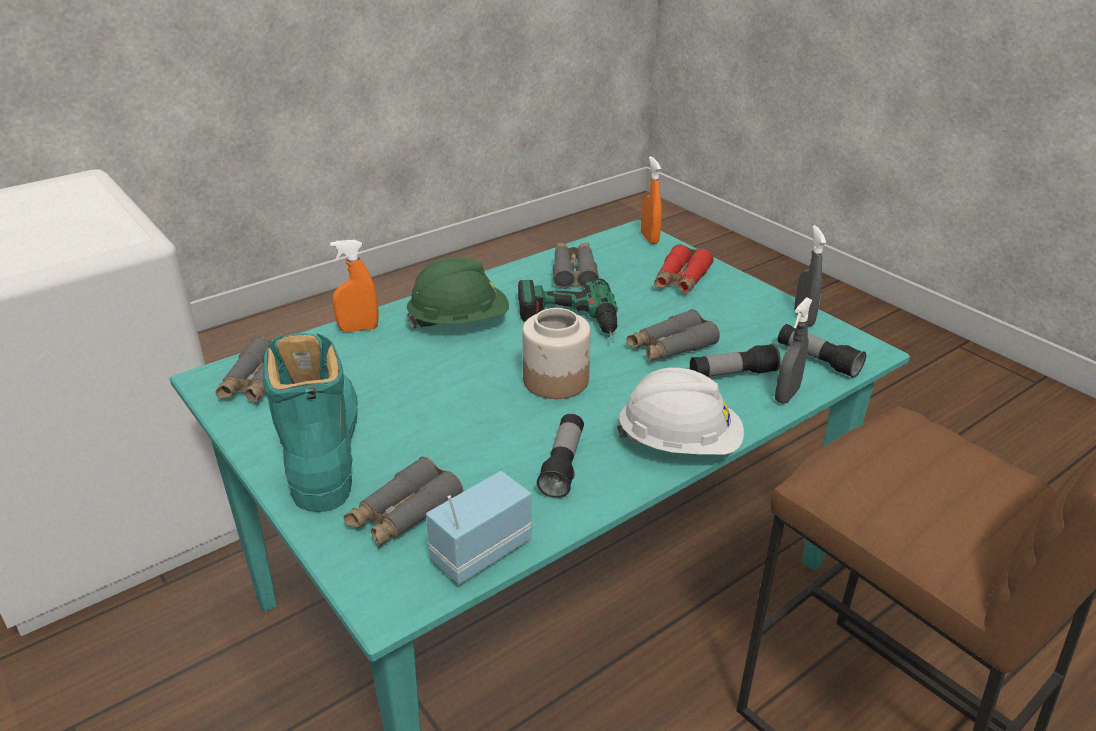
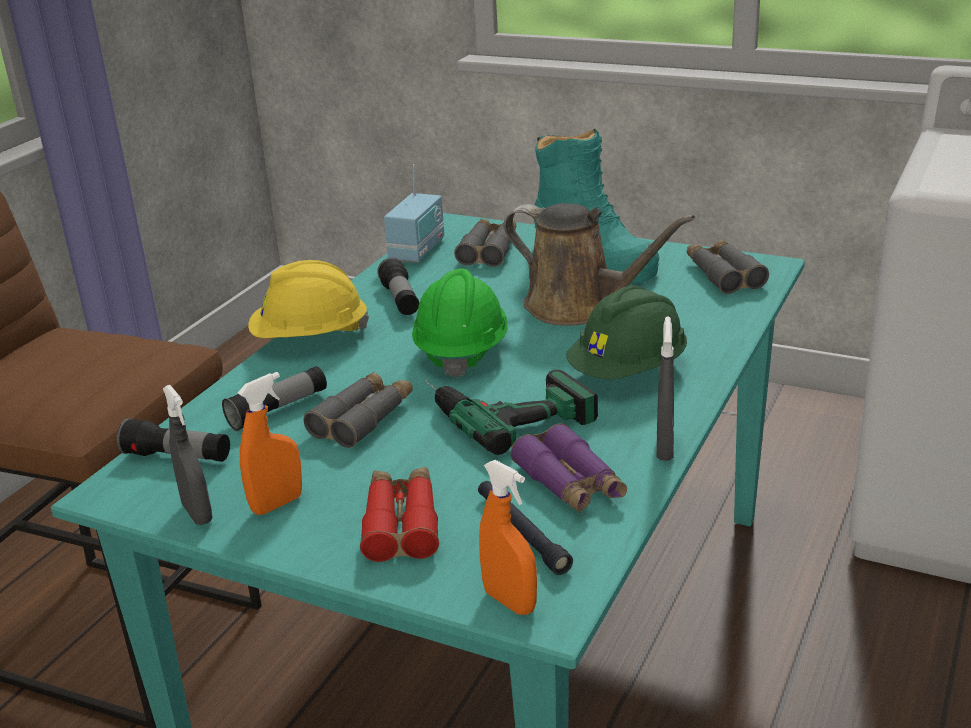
camera: 155 degrees right, 5 degrees down
orange spray bottle [330,240,379,332] -> orange spray bottle moved to [237,372,302,515]
jar [522,308,591,399] -> green hard hat [412,269,508,379]
grey binoculars [553,242,599,289] -> purple binoculars [510,423,627,513]
white hard hat [616,368,744,455] -> yellow hard hat [248,260,369,338]
grey spray bottle [775,297,813,404] -> grey spray bottle moved to [656,316,674,461]
none -> black flashlight [478,481,573,575]
none -> brown watering can [504,203,695,326]

